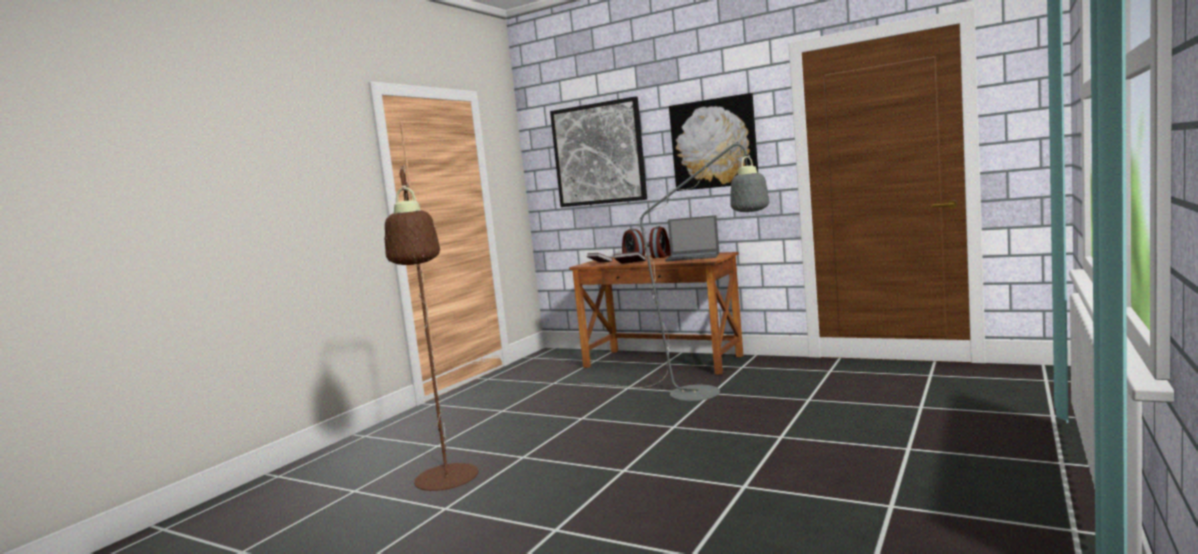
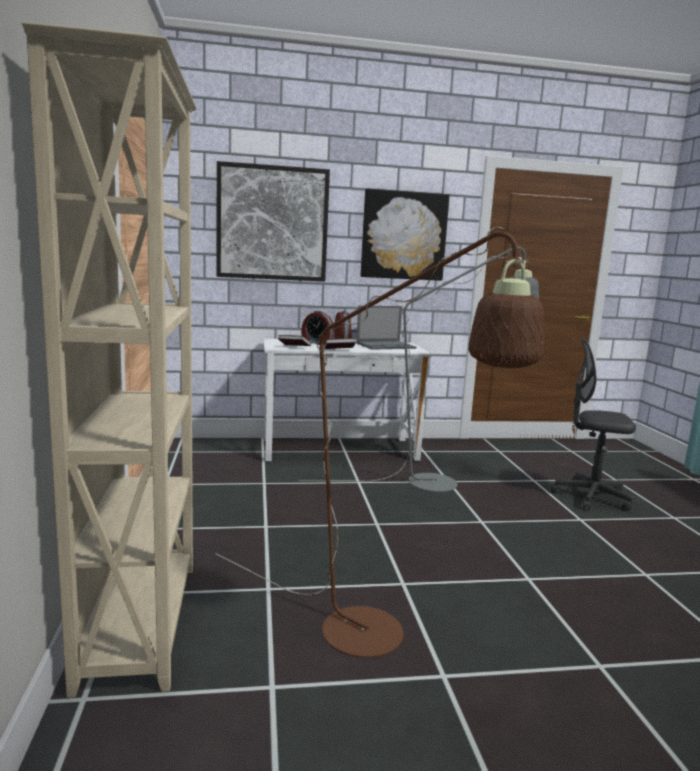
camera: 40 degrees left, 5 degrees up
brown desk [569,252,743,375] -> white desk [263,338,432,461]
none -> beige bookcase [22,21,197,698]
none -> grey office chair [550,338,636,511]

